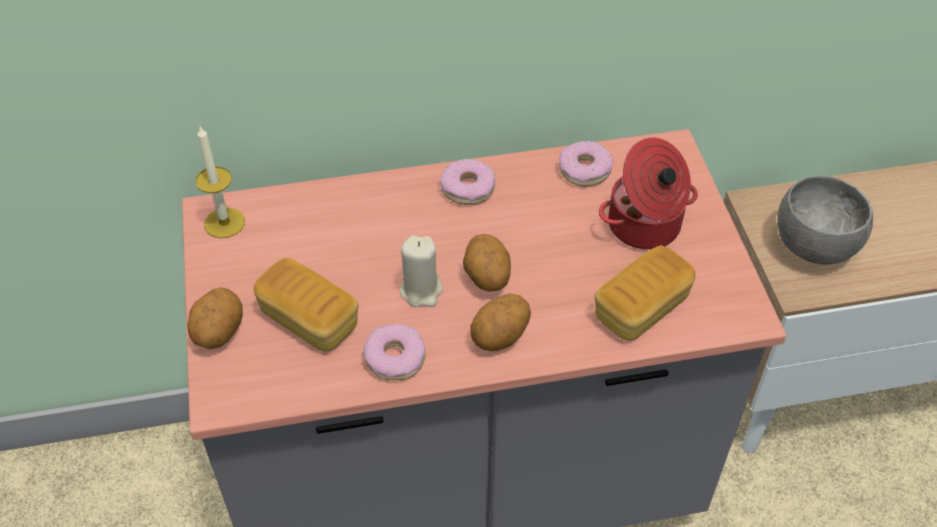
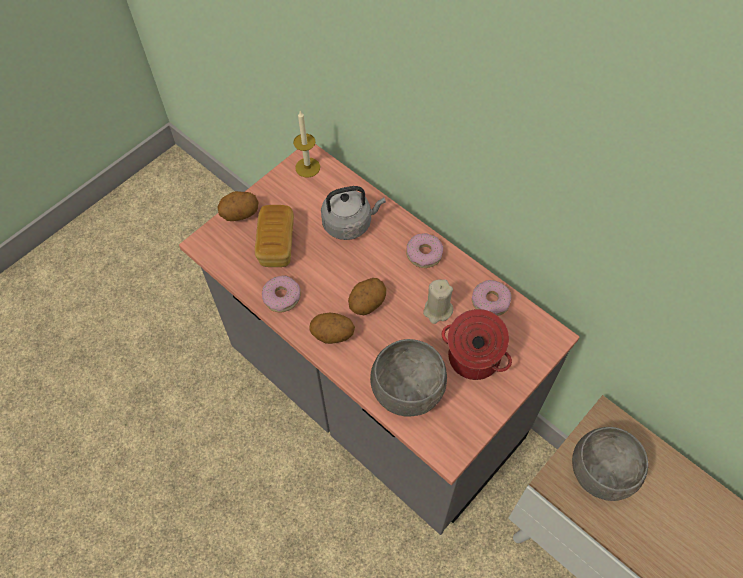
camera: 55 degrees right, 10 degrees up
beige candle [400,236,443,307] -> beige candle moved to [423,279,454,324]
bread [595,245,696,341] -> grey bowl [370,339,447,417]
none -> grey kettle [321,186,386,240]

